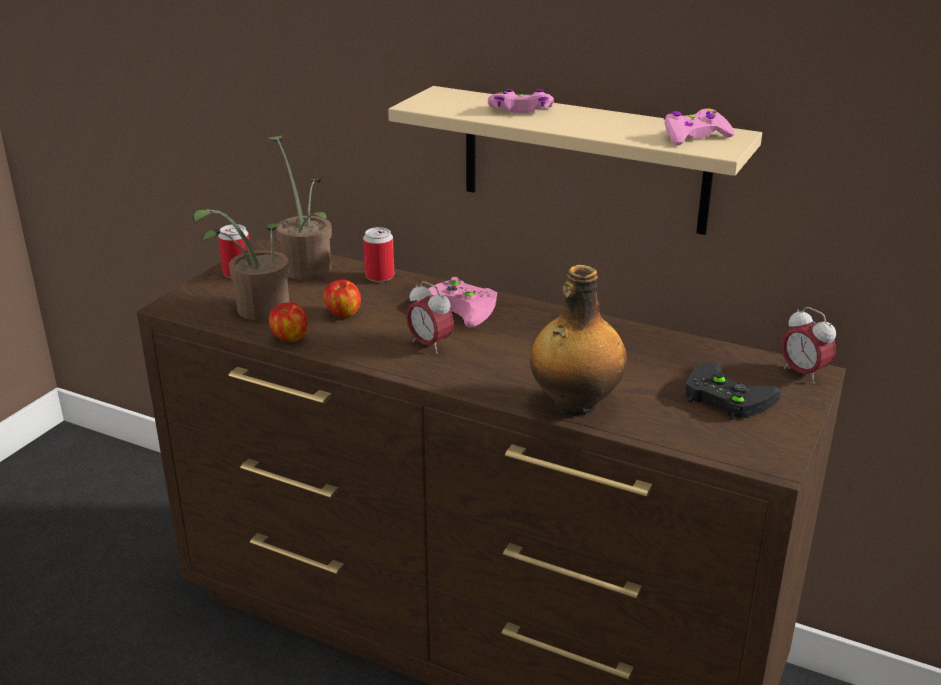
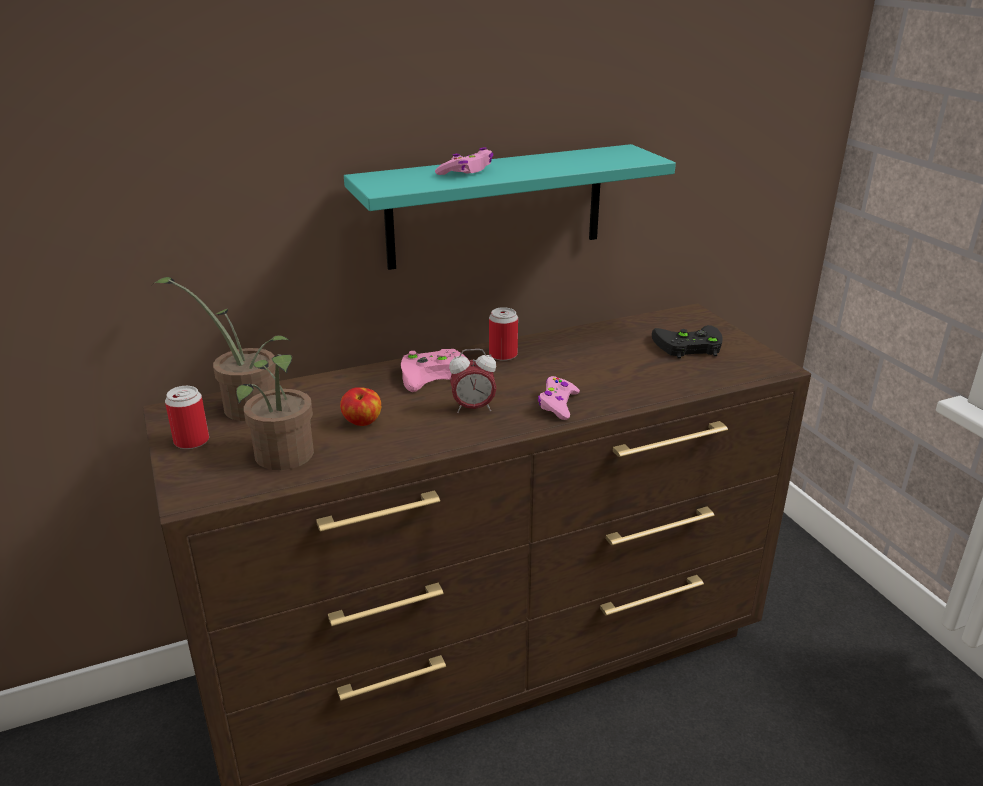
camera: 50 degrees left, 0 degrees up
apple [269,302,308,342] -> none
can [363,227,394,282] -> can moved to [489,307,518,361]
beige shelf [388,86,762,235] -> turquoise shelf [344,144,676,270]
bottle [530,265,627,415] -> none
pink game controller [664,109,735,145] -> pink game controller moved to [538,376,580,420]
alarm clock [782,307,836,384] -> none

